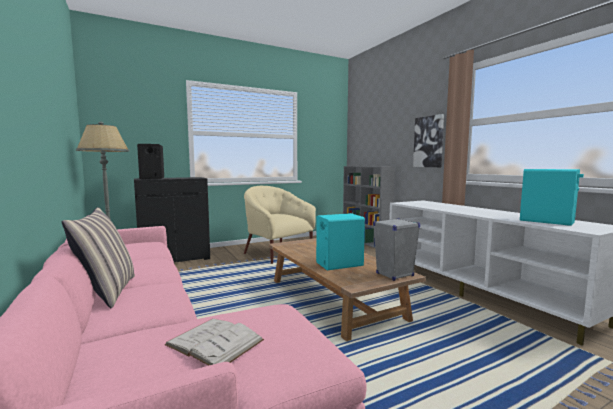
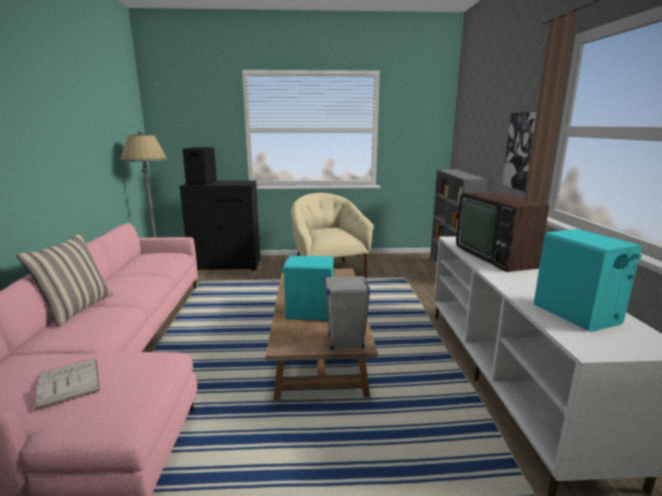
camera: 25 degrees right, 10 degrees up
none -> television [456,192,549,272]

